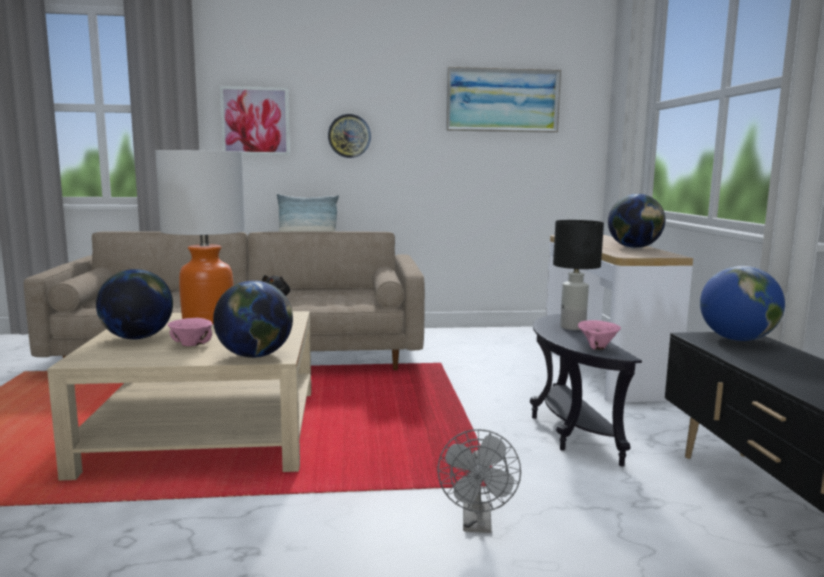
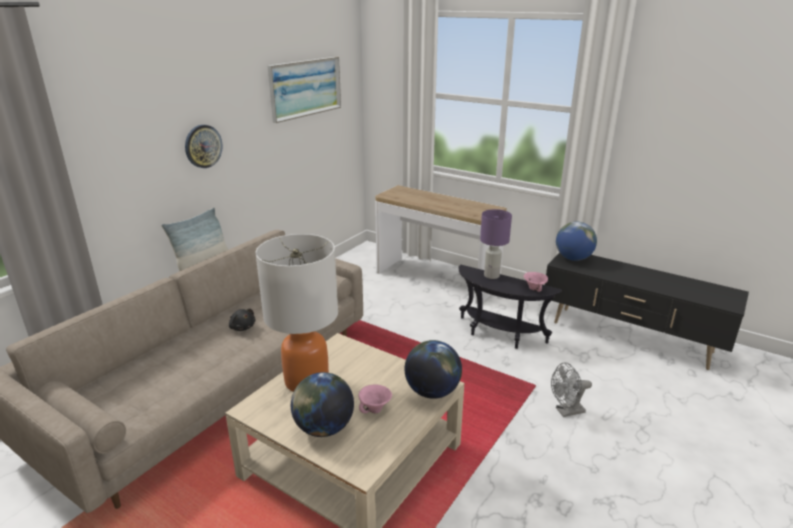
camera: 50 degrees left, 15 degrees up
picture [220,86,290,155] -> none
grey fan [437,429,521,533] -> grey fan turned 120 degrees clockwise [551,362,592,417]
black table lamp [553,220,604,330] -> purple table lamp [480,209,512,279]
globe [608,194,665,248] -> none

